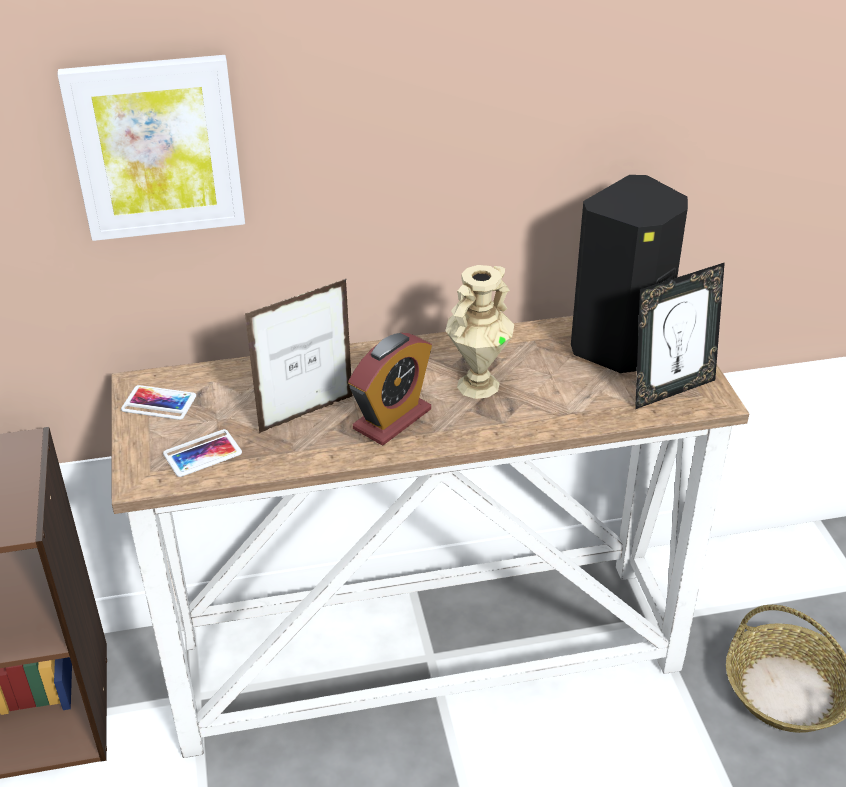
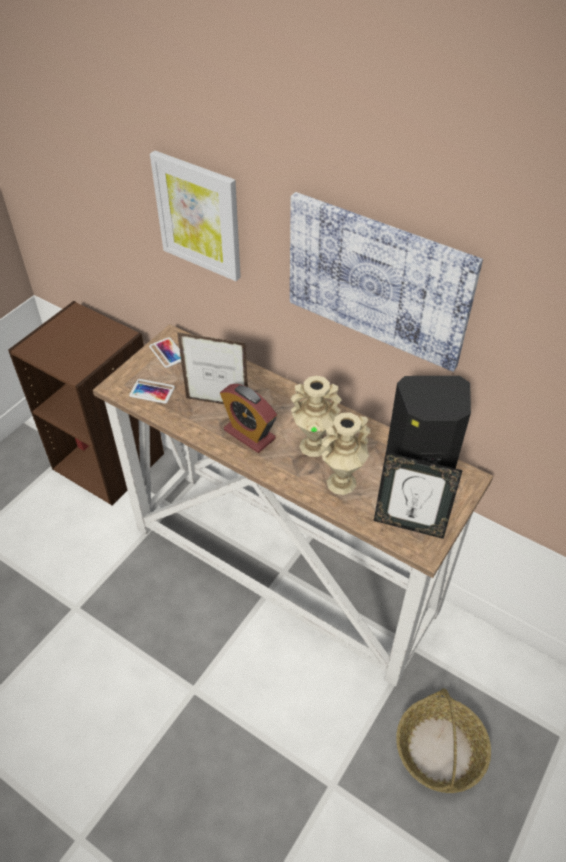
camera: 45 degrees right, 10 degrees up
alarm clock [348,333,432,446] -> alarm clock turned 45 degrees clockwise [220,384,277,453]
none -> picture [290,192,483,372]
none -> beige vase [320,412,370,495]

